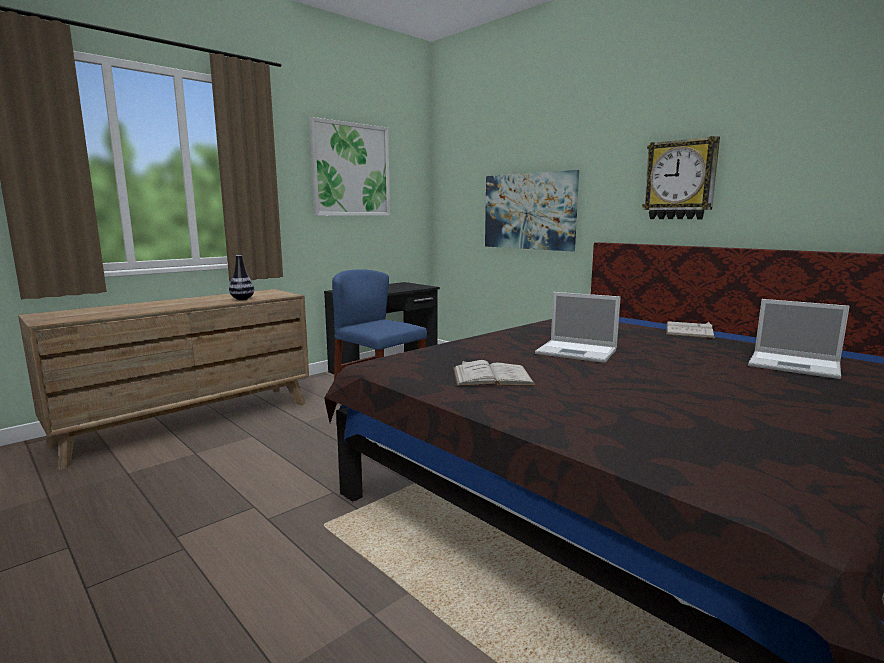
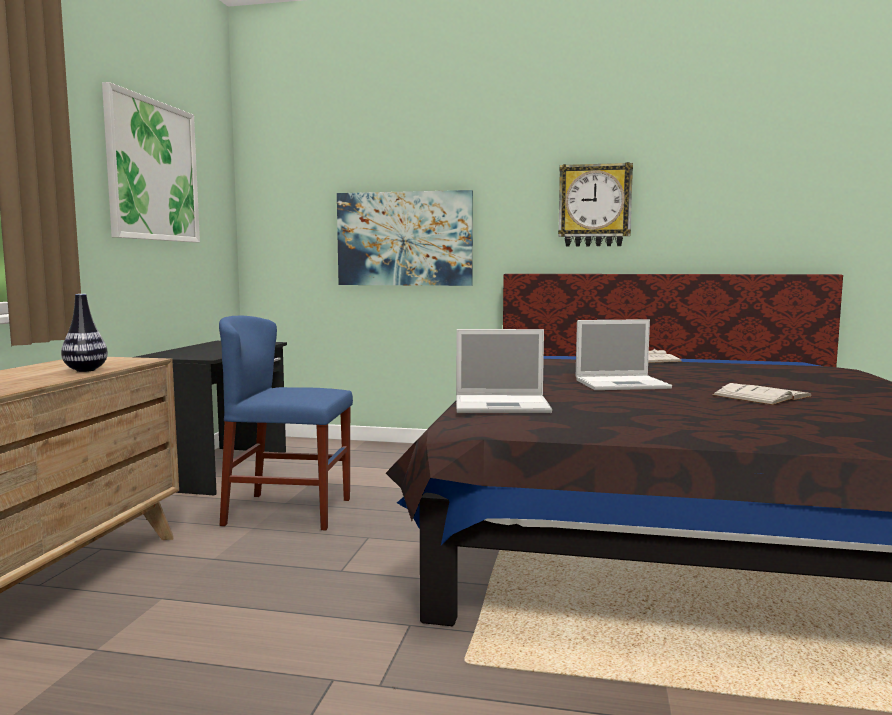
camera: 35 degrees left, 5 degrees down
white book [453,360,536,386] -> white book moved to [712,383,812,405]
laptop [748,299,850,379] -> laptop moved to [456,329,552,413]

